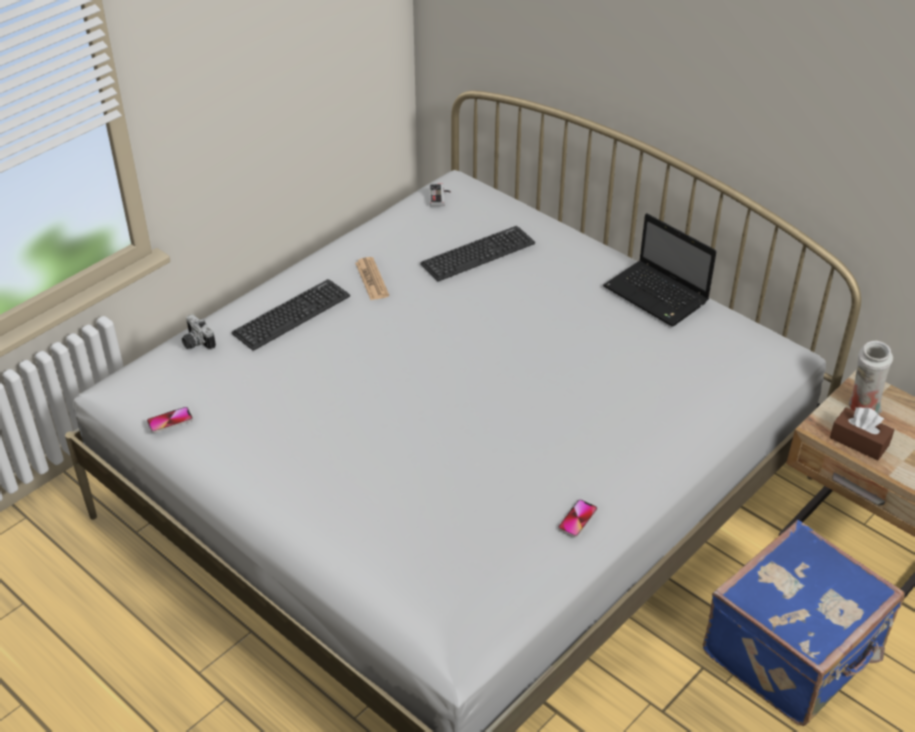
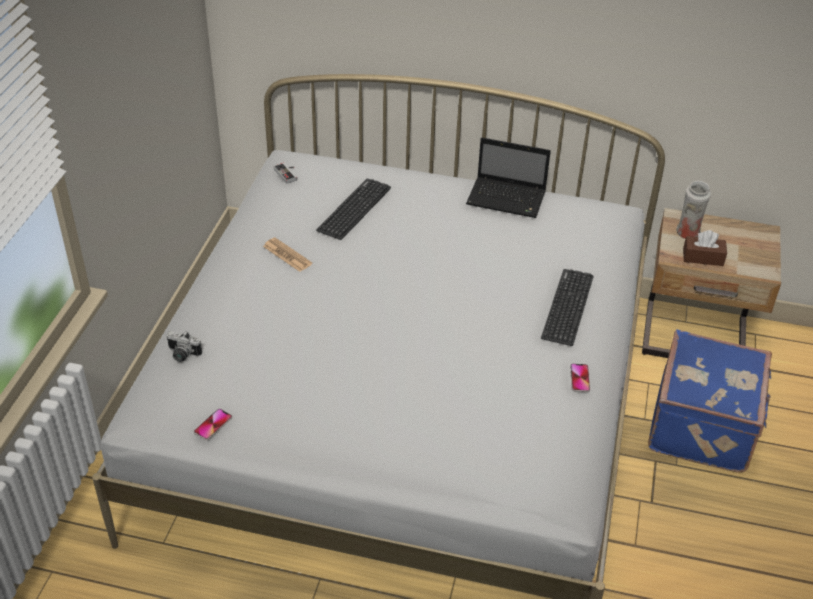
camera: 30 degrees left, 0 degrees up
keyboard [232,279,350,351] -> keyboard moved to [541,269,594,346]

